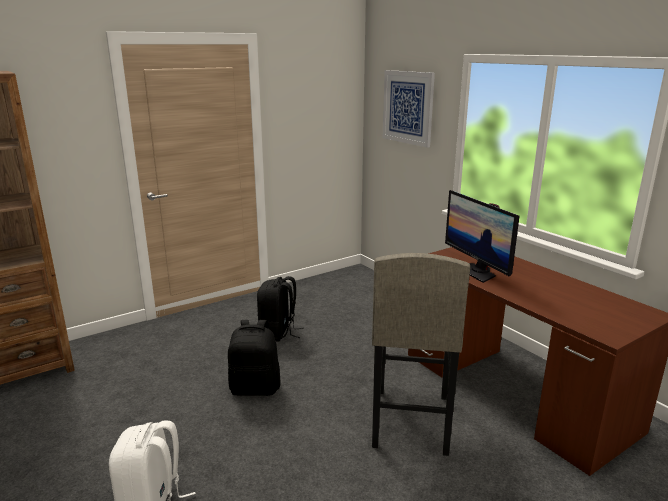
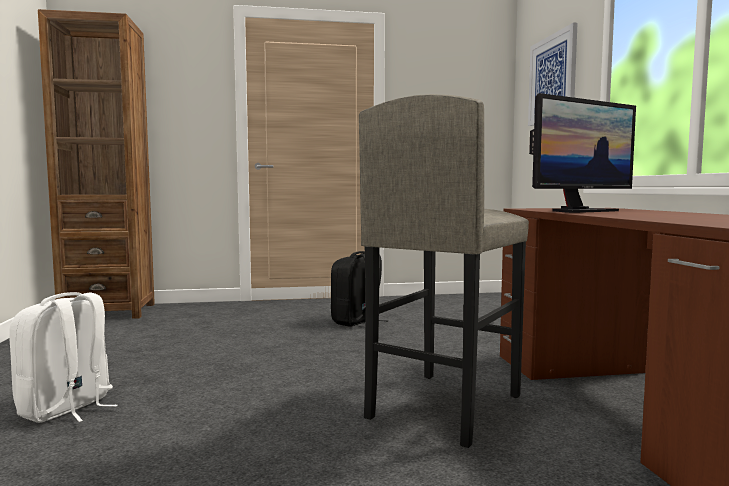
camera: 25 degrees right, 15 degrees down
black backpack [228,320,281,396] -> none
monitor [445,190,520,283] -> monitor turned 120 degrees counterclockwise [529,93,636,213]

